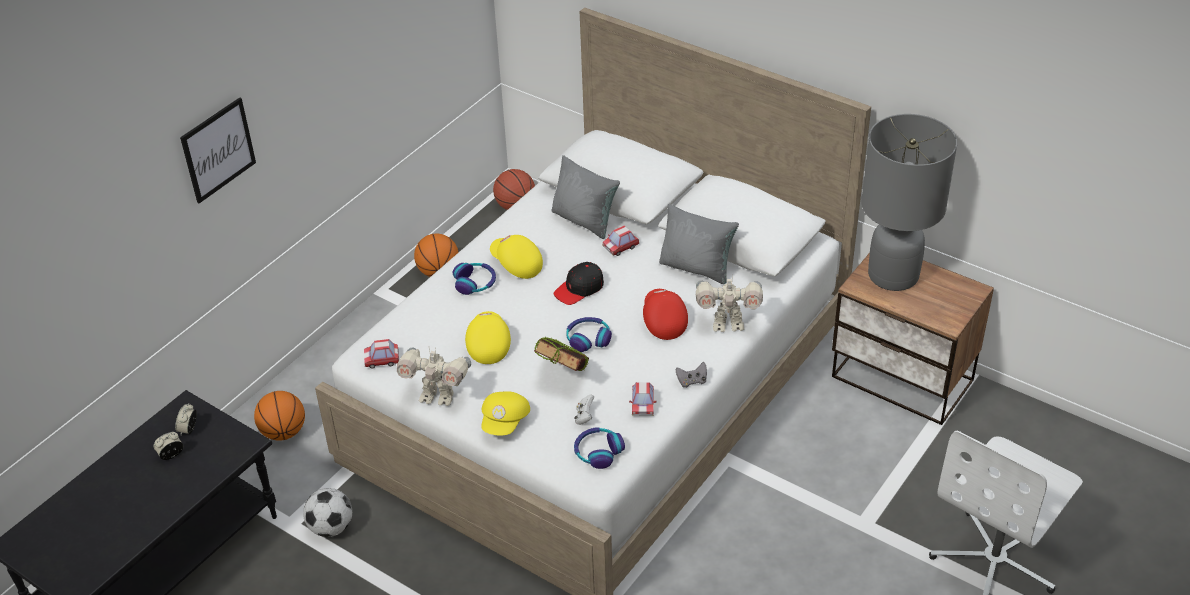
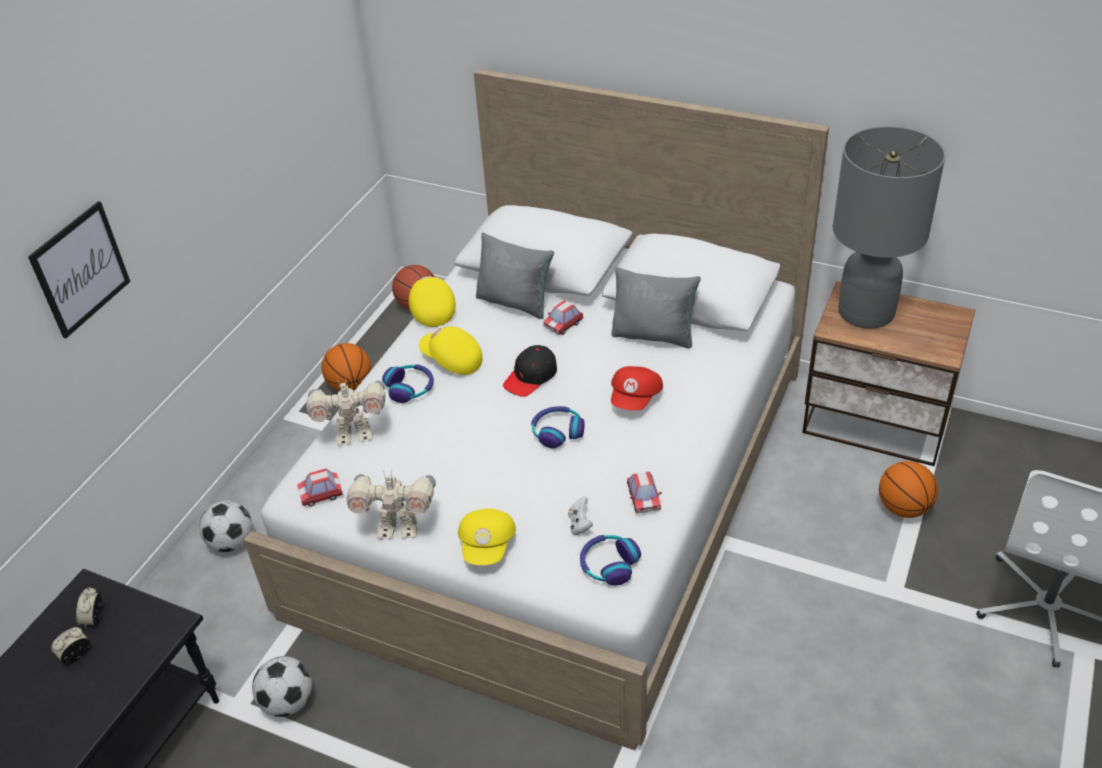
camera: 10 degrees left, 0 degrees up
basketball [254,391,305,441] -> basketball moved to [879,461,938,518]
yellow cap [465,311,511,364] -> yellow cap moved to [409,276,456,327]
book [534,337,589,371] -> none
red cap [643,289,688,340] -> red cap turned 135 degrees counterclockwise [611,366,663,410]
grey game controller [676,362,707,388] -> none
toy robot [696,274,763,332] -> toy robot moved to [306,379,386,446]
none -> football [199,500,252,552]

